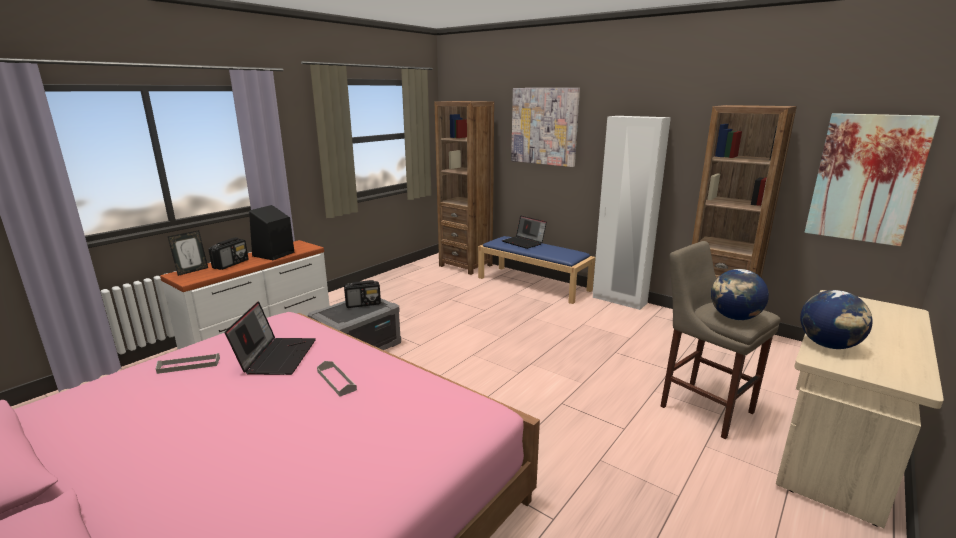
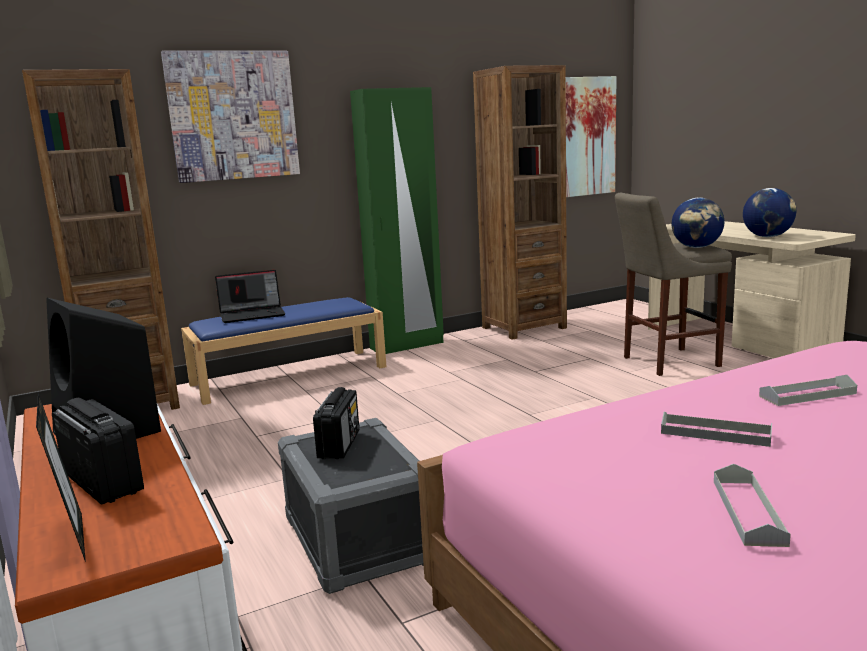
camera: 65 degrees left, 5 degrees down
laptop [225,301,316,375] -> grey tray [661,412,772,447]
white wardrobe [593,116,671,310] -> green wardrobe [350,87,444,354]

